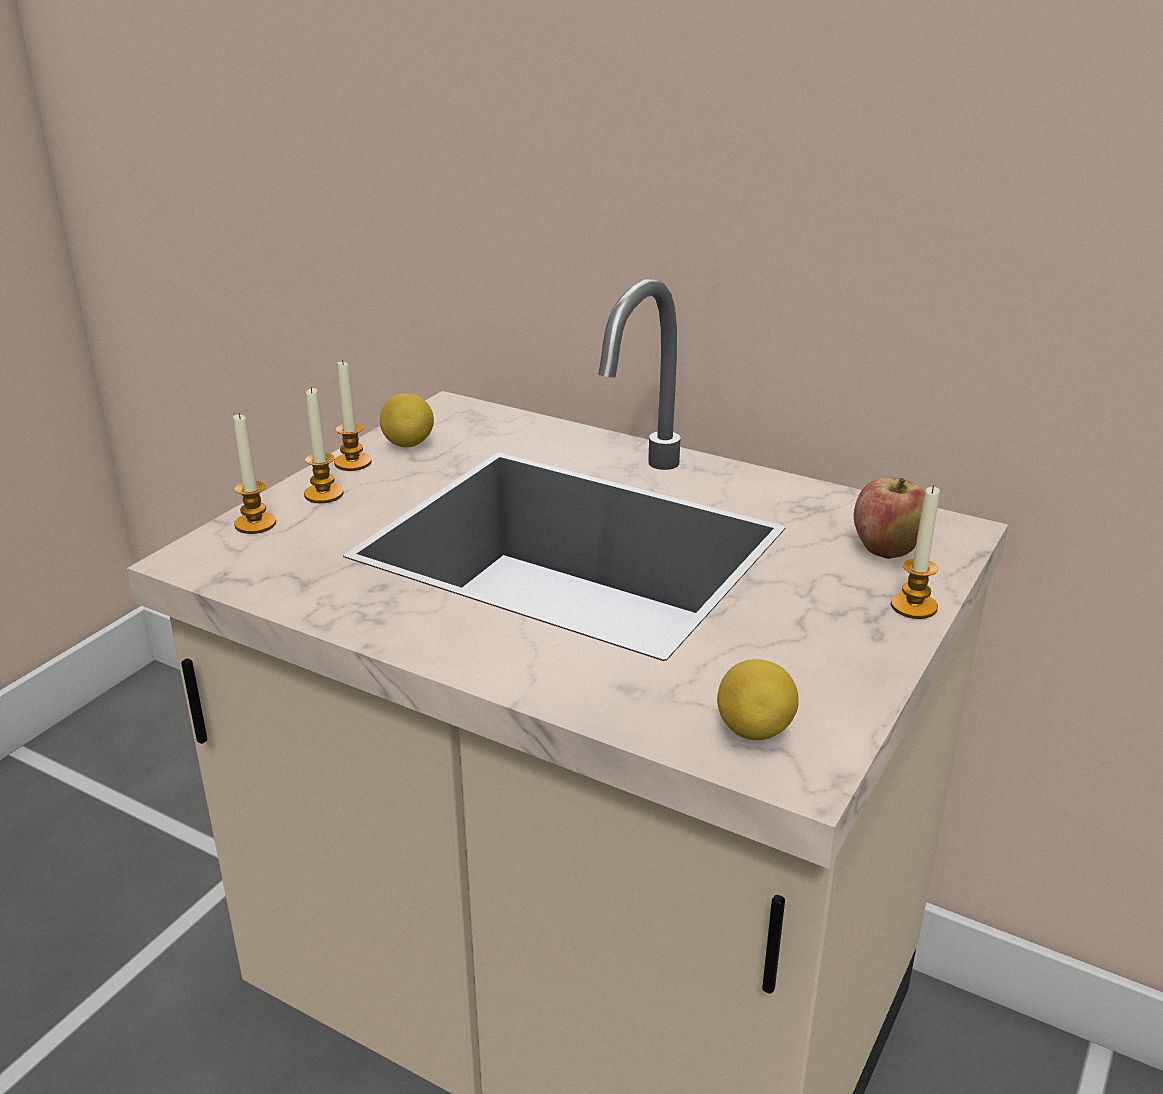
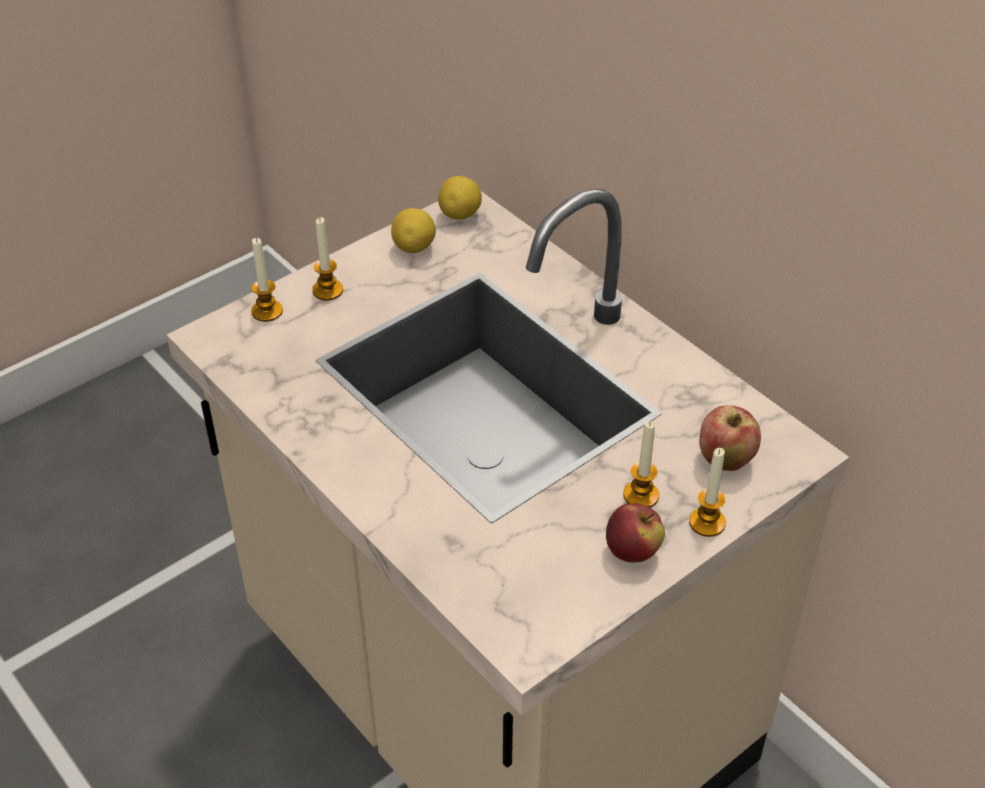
camera: 20 degrees right, 15 degrees up
candle [334,359,372,471] -> candle moved to [623,421,659,507]
lemon [717,659,799,740] -> lemon moved to [438,176,482,220]
none -> apple [606,503,665,562]

